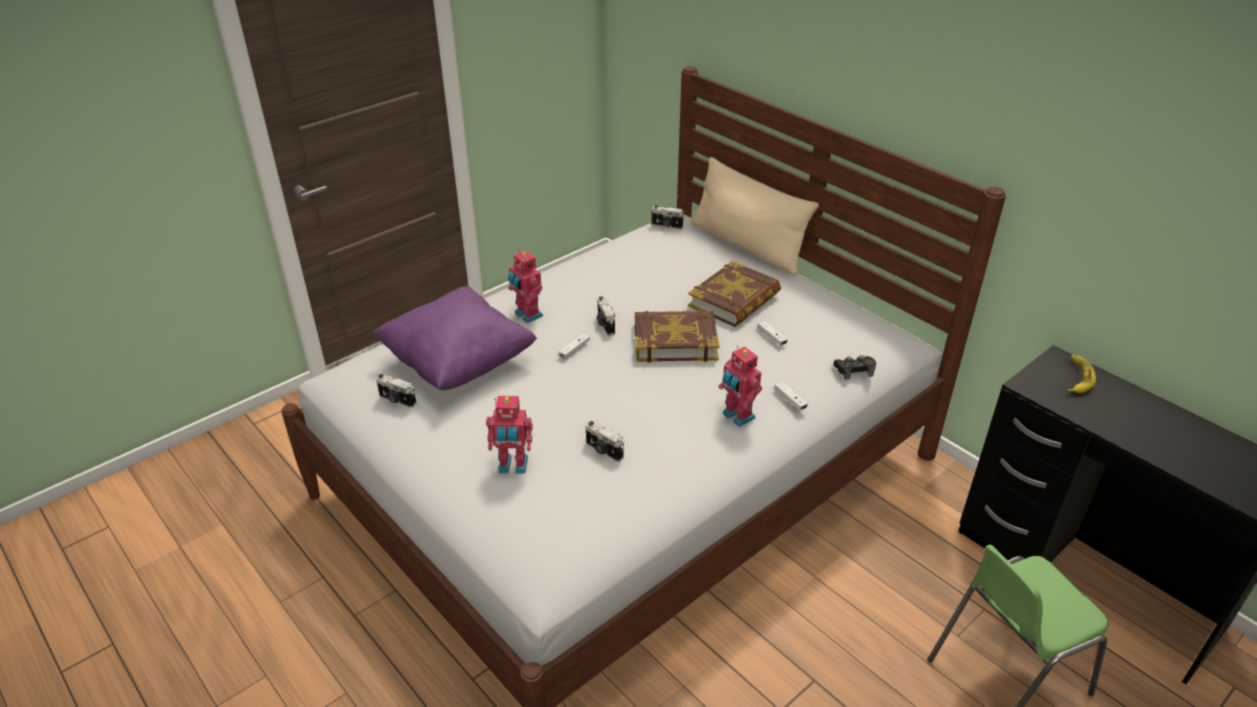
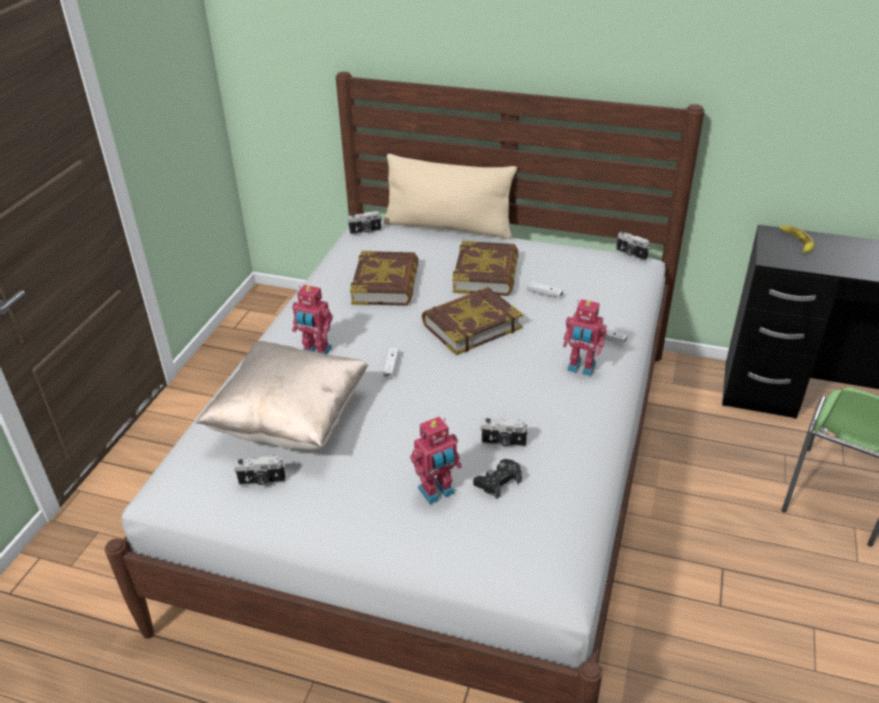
camera: 30 degrees left, 0 degrees up
purple pillow [372,286,537,390] -> beige pillow [196,341,368,450]
camera [597,296,615,336] -> camera moved to [616,231,650,261]
black game controller [833,355,876,380] -> black game controller moved to [473,459,522,499]
none -> book [350,251,419,306]

